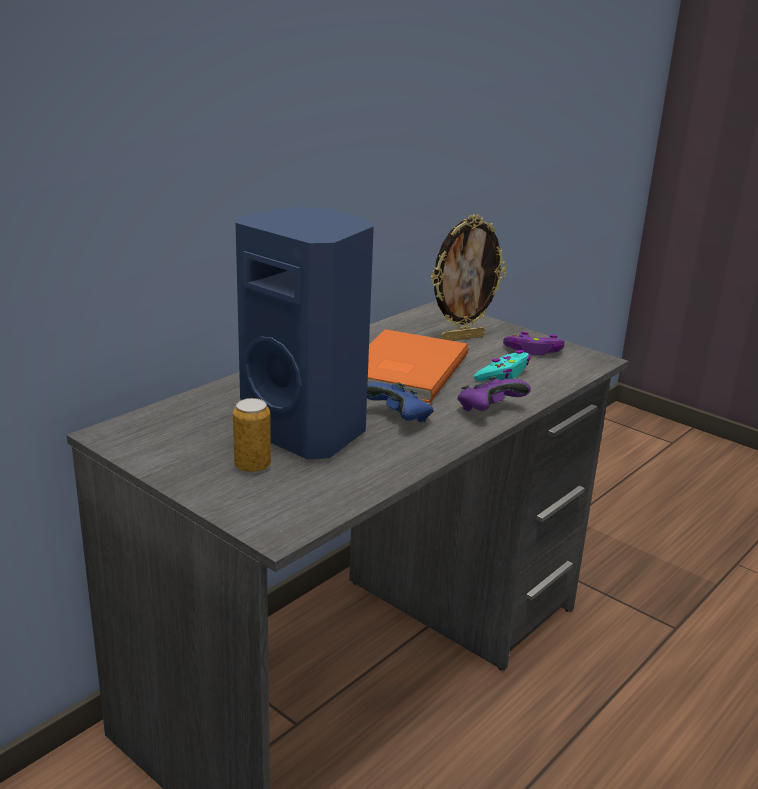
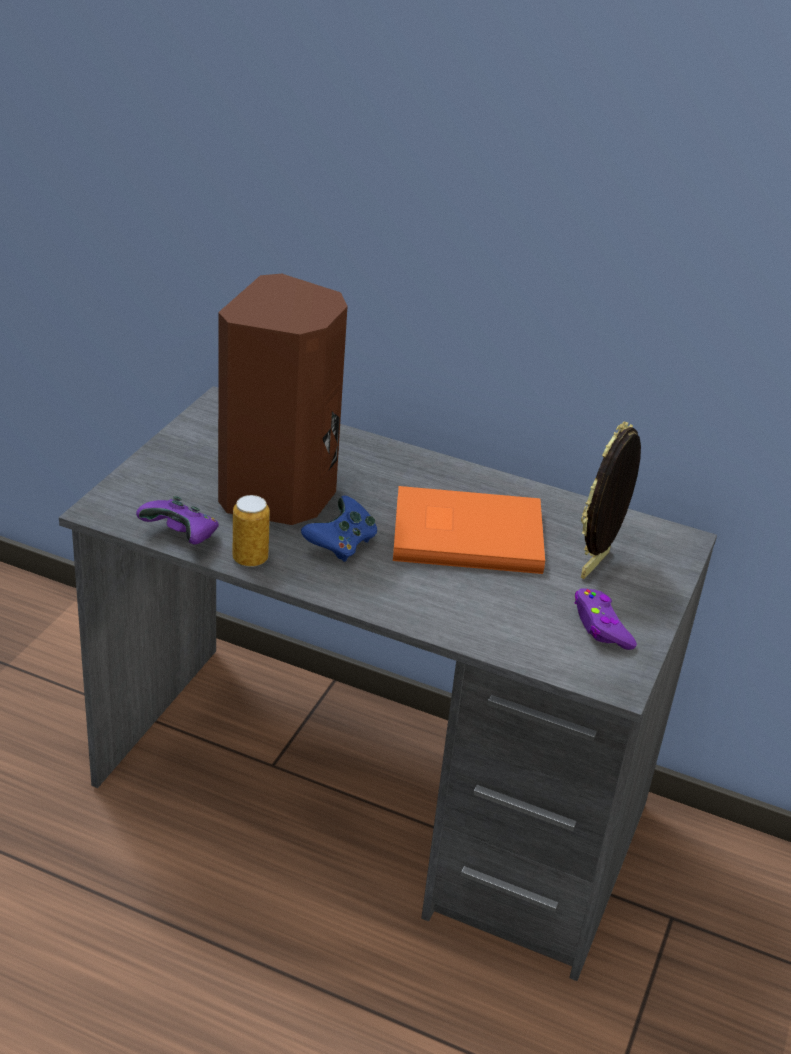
camera: 70 degrees right, 10 degrees up
can [233,398,271,473] -> can moved to [233,495,270,567]
blue speaker [236,207,374,459] -> brown speaker [218,274,347,525]
picture frame [431,214,507,341] -> picture frame turned 75 degrees clockwise [581,421,641,579]
purple game controller [457,376,531,411] -> purple game controller moved to [136,496,219,545]
turquoise game controller [473,350,530,381] -> none

